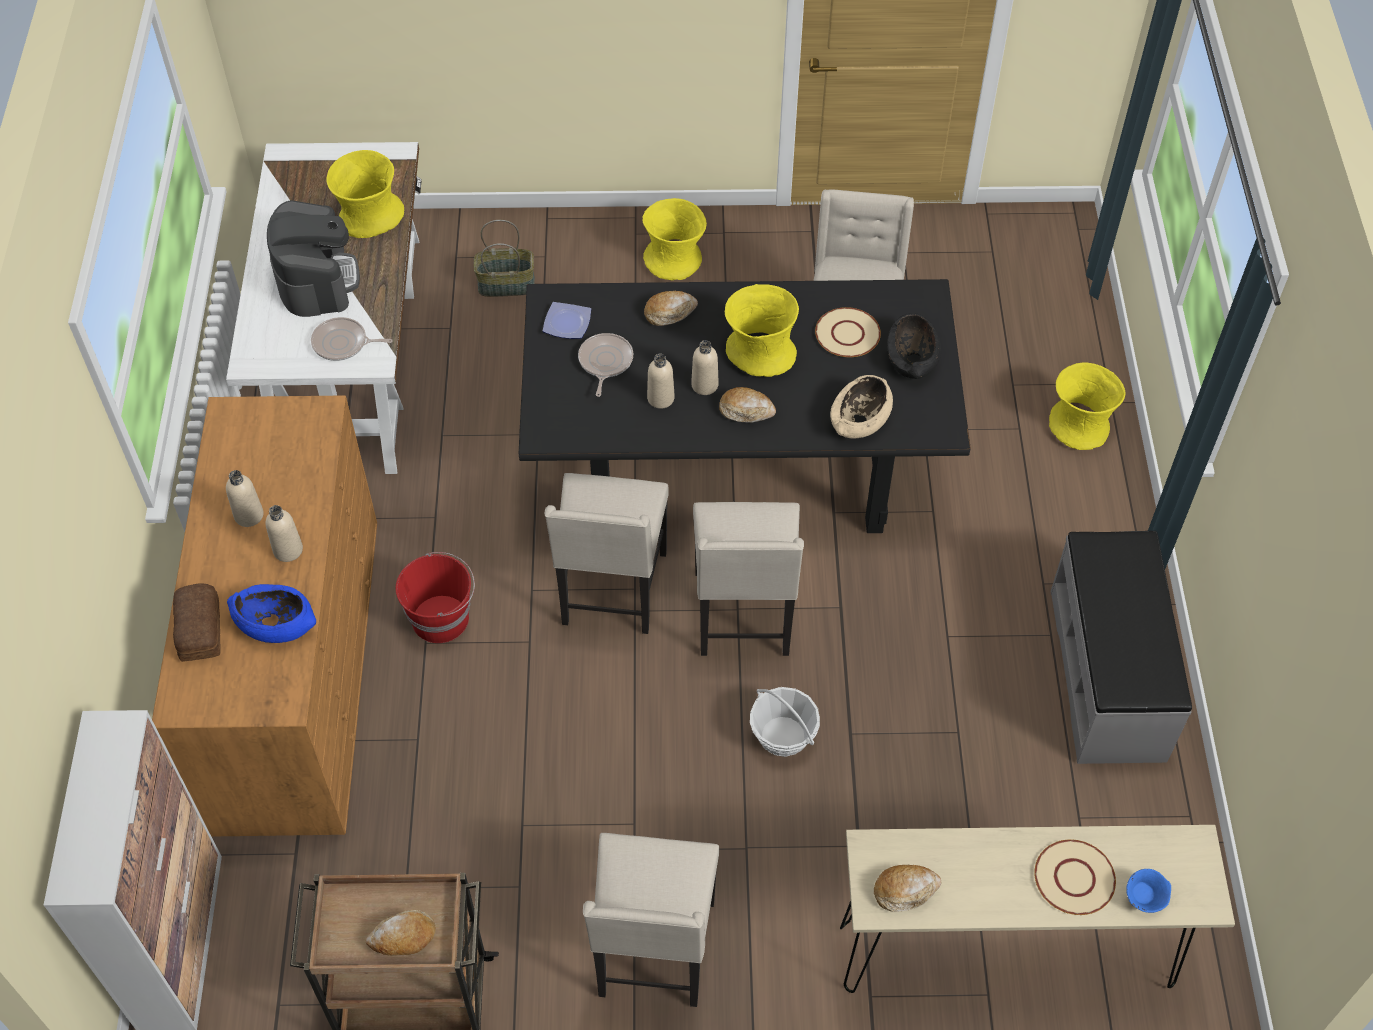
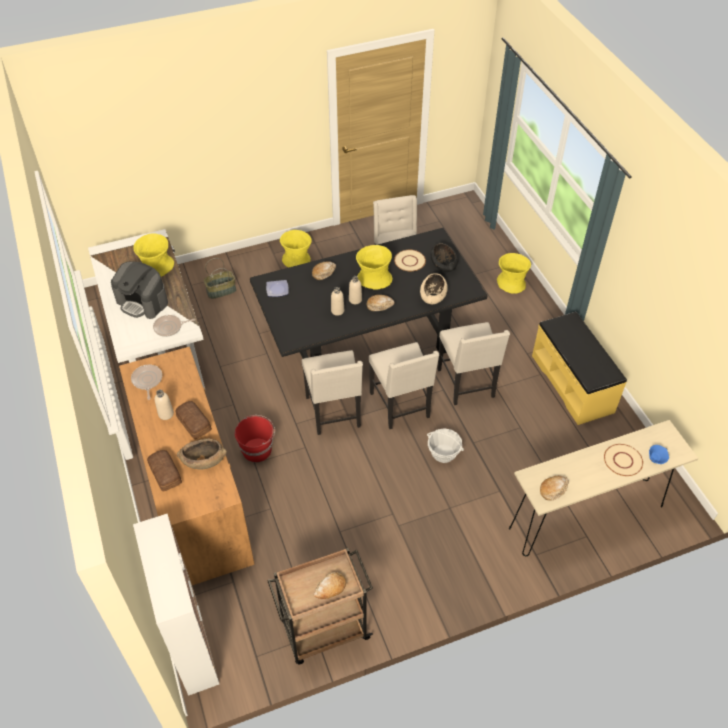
camera: 20 degrees left, 5 degrees down
blue bowl [227,584,316,643] -> brown bowl [177,439,227,469]
beige bottle [266,505,303,562] -> bread [175,401,212,439]
coffee machine [267,200,360,317] -> coffee machine turned 150 degrees clockwise [111,261,168,319]
frying pan [578,333,633,397] -> frying pan moved to [131,365,162,400]
beige chair [583,833,719,1007] -> beige chair moved to [438,322,510,405]
grey bench [1051,531,1192,764] -> yellow bench [532,312,627,425]

